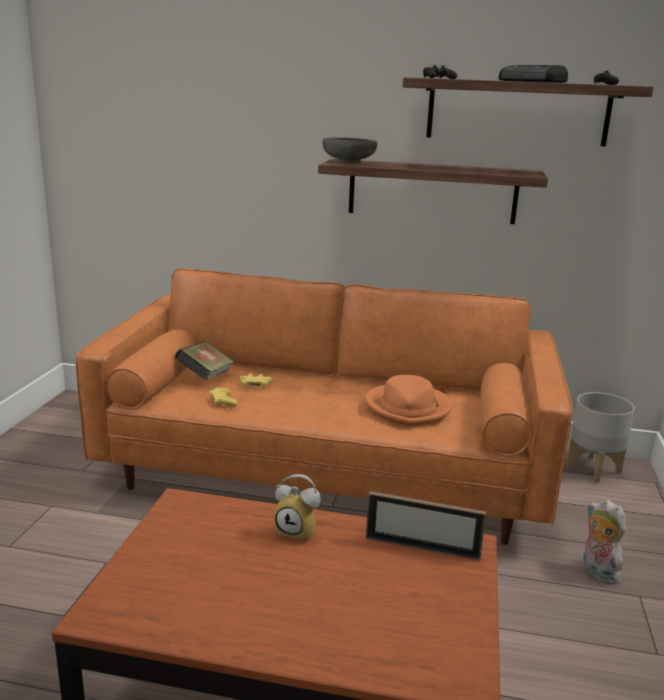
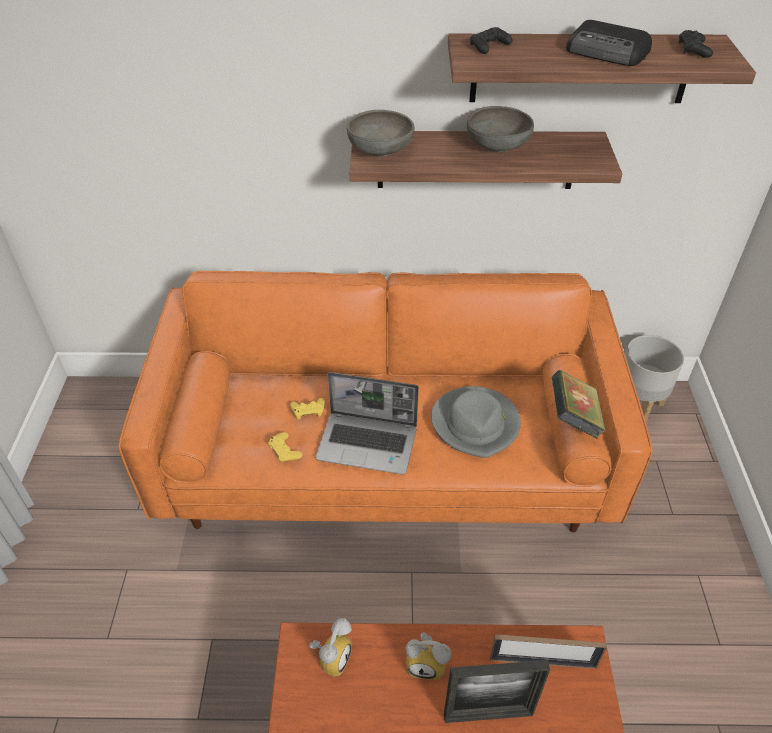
camera: 10 degrees left, 25 degrees up
book [175,341,234,380] -> book moved to [551,370,606,439]
orange hat [366,375,452,426] -> grey hat [431,386,521,458]
plush toy [583,499,626,584] -> none
none -> alarm clock [309,618,352,676]
none -> laptop [316,372,419,475]
none -> picture frame [444,660,550,723]
none -> grey bowl [467,106,534,152]

